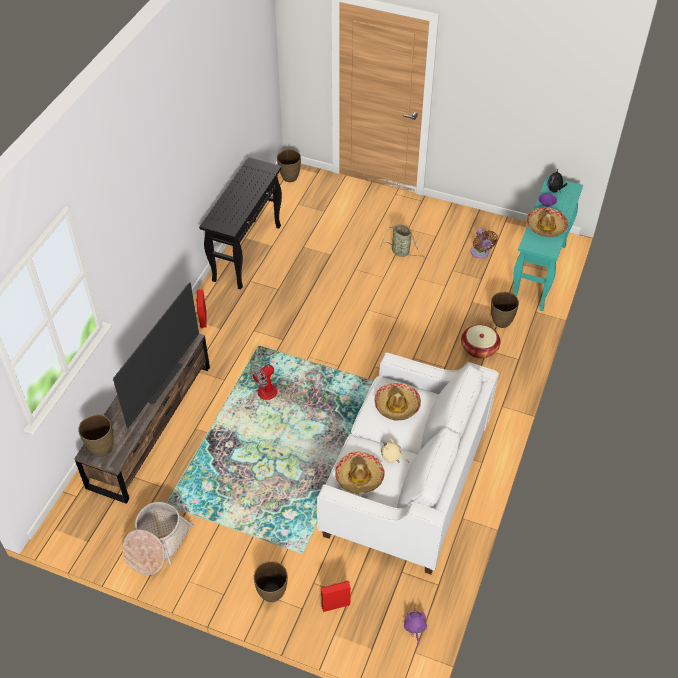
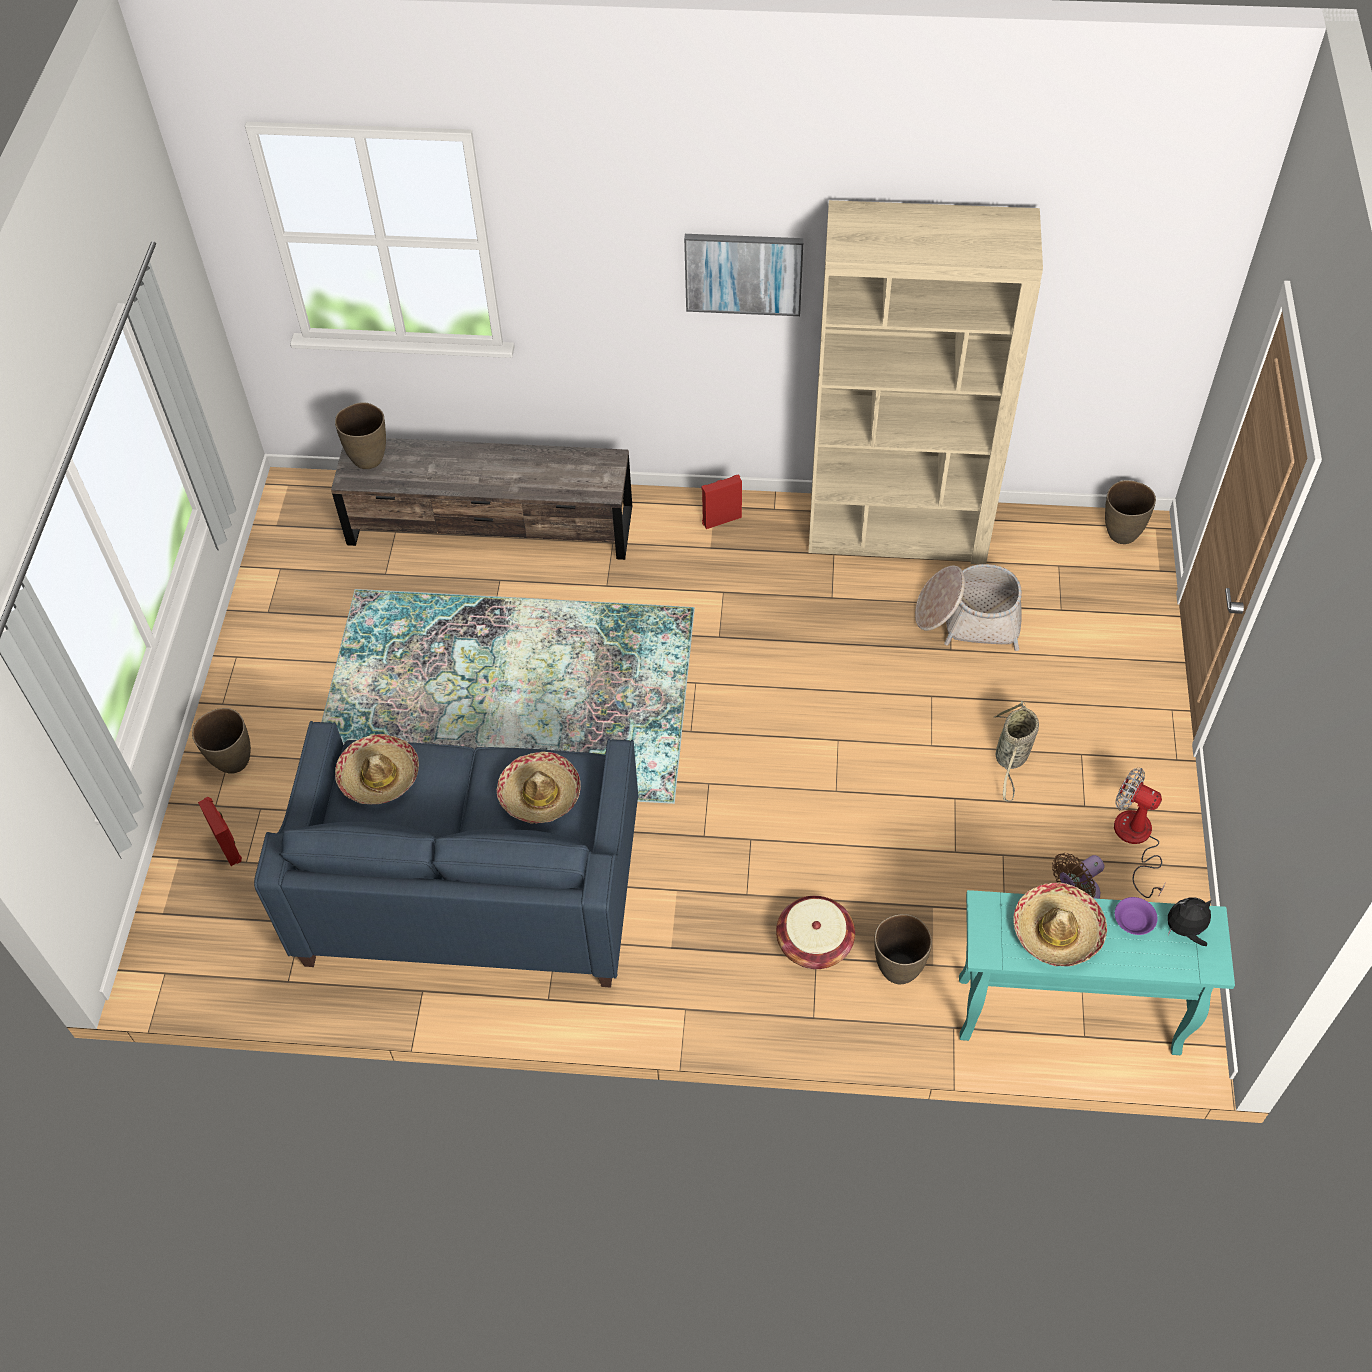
camera: 75 degrees right, 5 degrees up
television [113,282,199,428] -> none
basket [122,502,194,575] -> basket moved to [915,564,1022,651]
black console table [199,157,282,290] -> beige bookcase [808,200,1043,564]
fan [250,364,315,403] -> fan moved to [1114,768,1166,898]
white sofa [317,352,499,575] -> blue sofa [254,721,638,988]
beige plush toy [381,438,409,463] -> none
purple plush toy [404,609,427,645] -> none
none -> picture [684,234,804,316]

